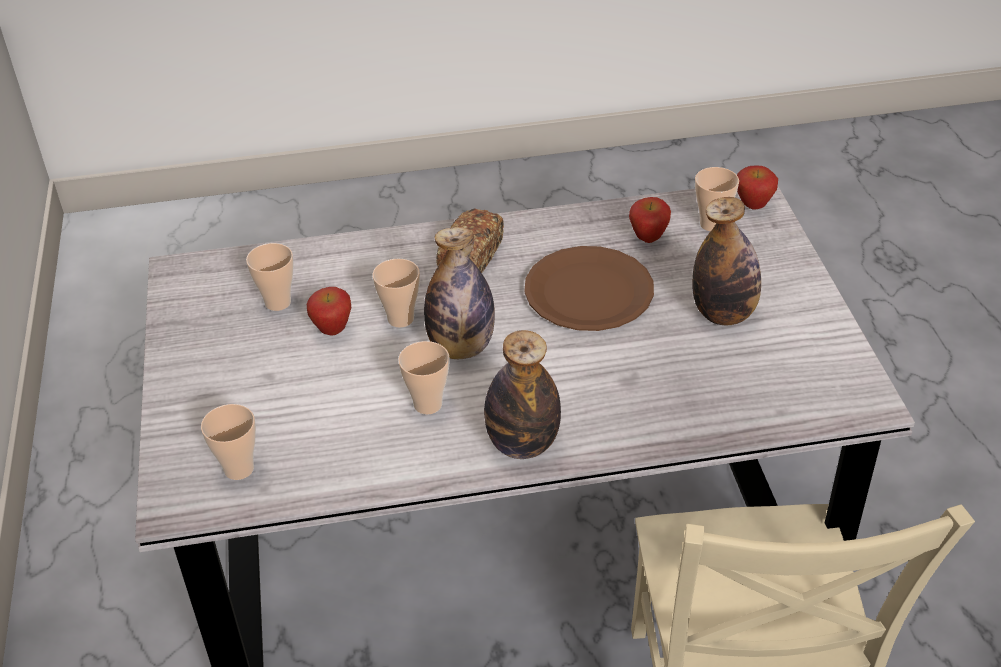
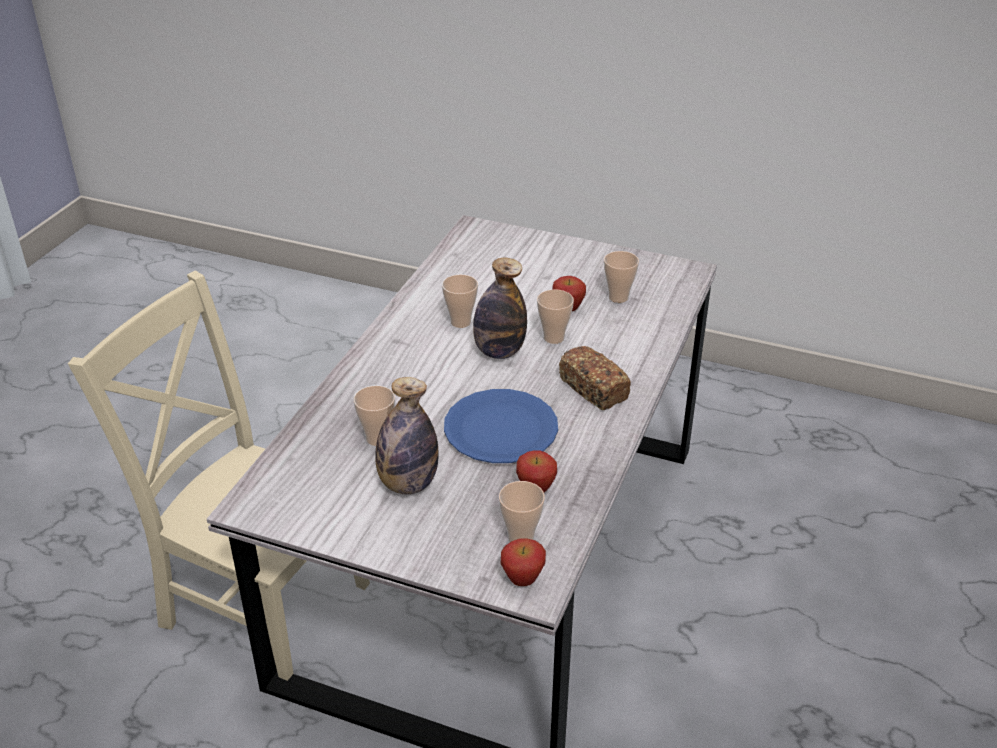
camera: 120 degrees right, 5 degrees down
cup [201,404,256,480] -> cup moved to [353,385,395,446]
bottle [484,330,561,459] -> none
brown plate [524,246,654,331] -> blue plate [444,389,558,463]

